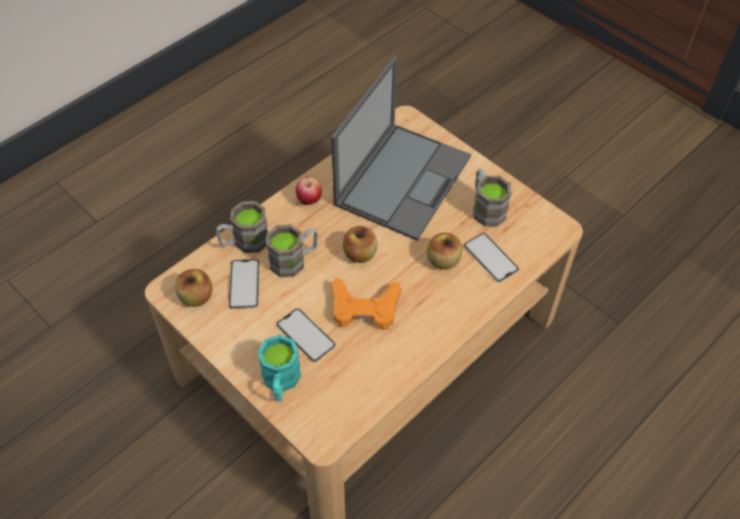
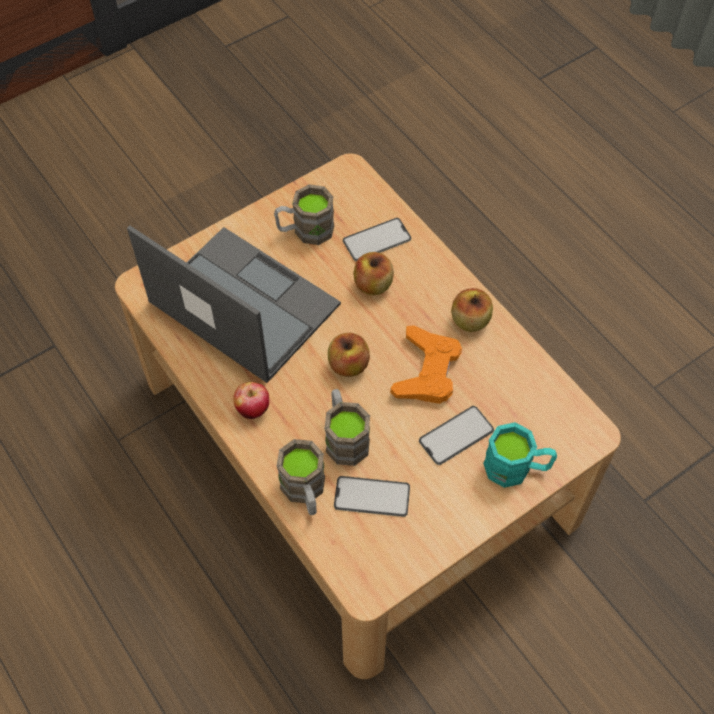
camera: 80 degrees left, 5 degrees up
apple [175,269,213,307] -> apple moved to [451,288,493,332]

